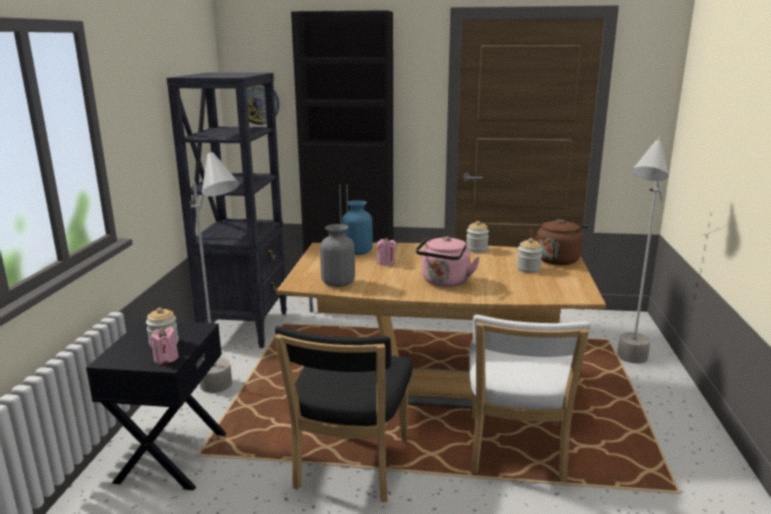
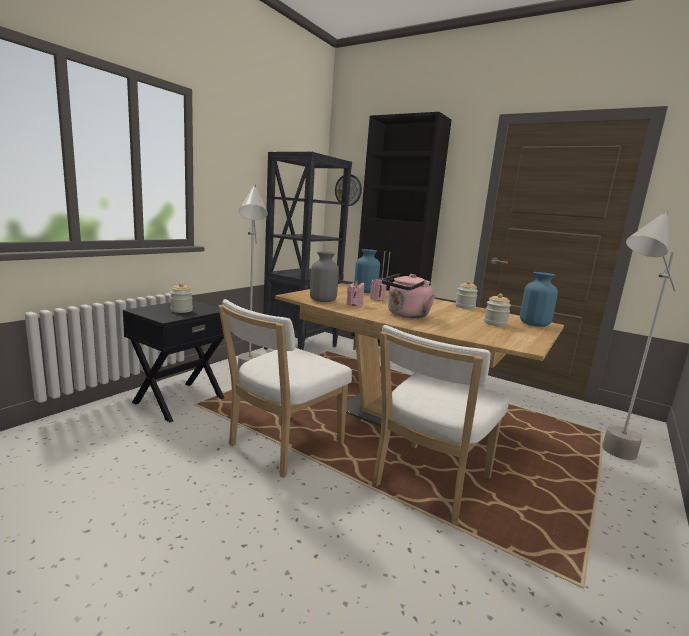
camera: 25 degrees right, 5 degrees down
pink candle [150,326,179,364] -> pink candle moved to [347,281,364,306]
black chair [274,326,412,502] -> white chair [218,299,352,478]
brown kettle [529,219,589,265] -> blue vase [520,272,558,327]

